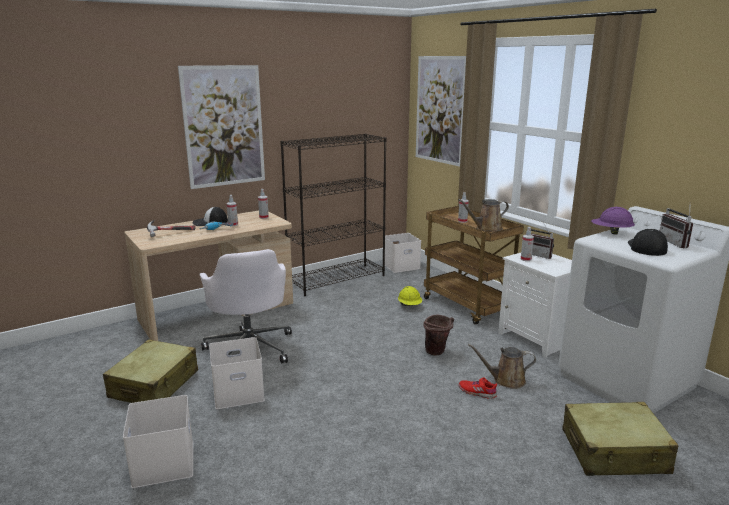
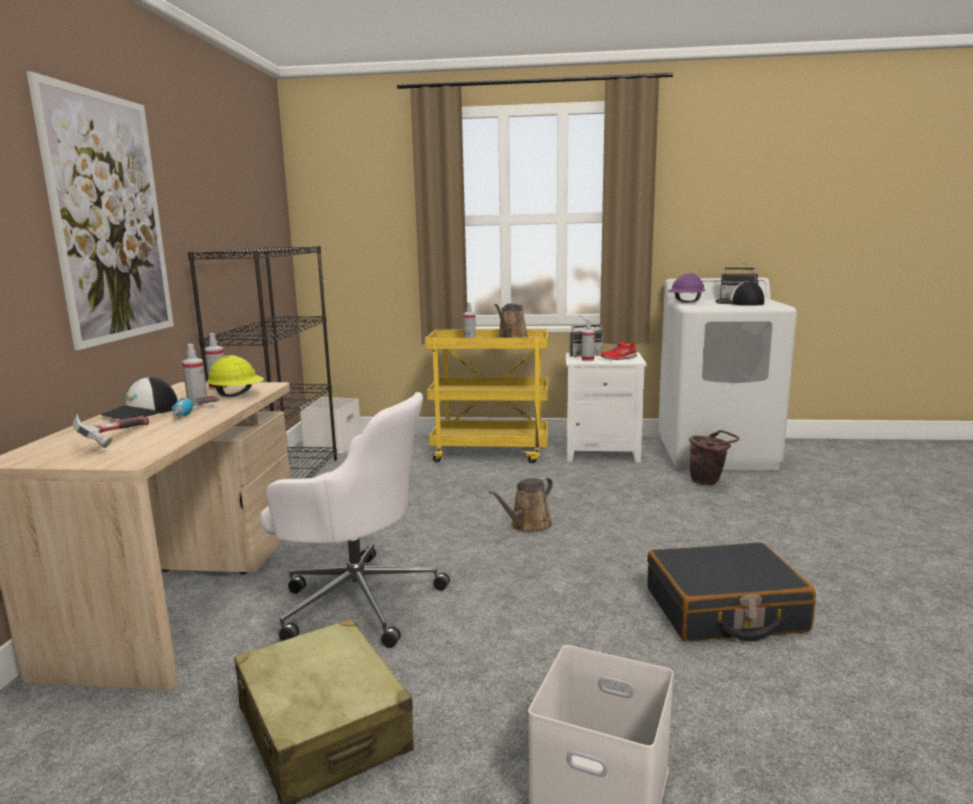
camera: 50 degrees left, 5 degrees down
white storage box [209,337,265,409] -> none
yellow hard hat [398,286,422,306] -> yellow hard hat moved to [207,355,264,397]
picture [416,56,466,167] -> none
brown bucket [423,315,454,356] -> brown bucket moved to [689,430,739,486]
brown cart [424,206,524,324] -> yellow cart [425,329,548,463]
red shoe [459,377,497,398] -> red shoe moved to [601,342,637,360]
brown watering can [468,344,536,389] -> brown watering can moved to [489,477,553,533]
beige suitcase [562,402,678,476] -> none
none -> black suitcase [647,542,816,642]

